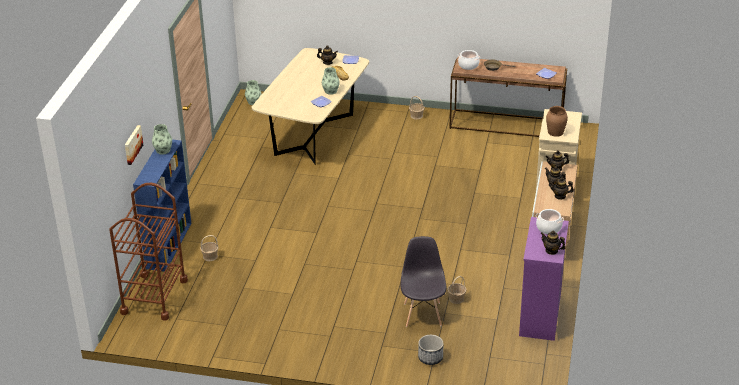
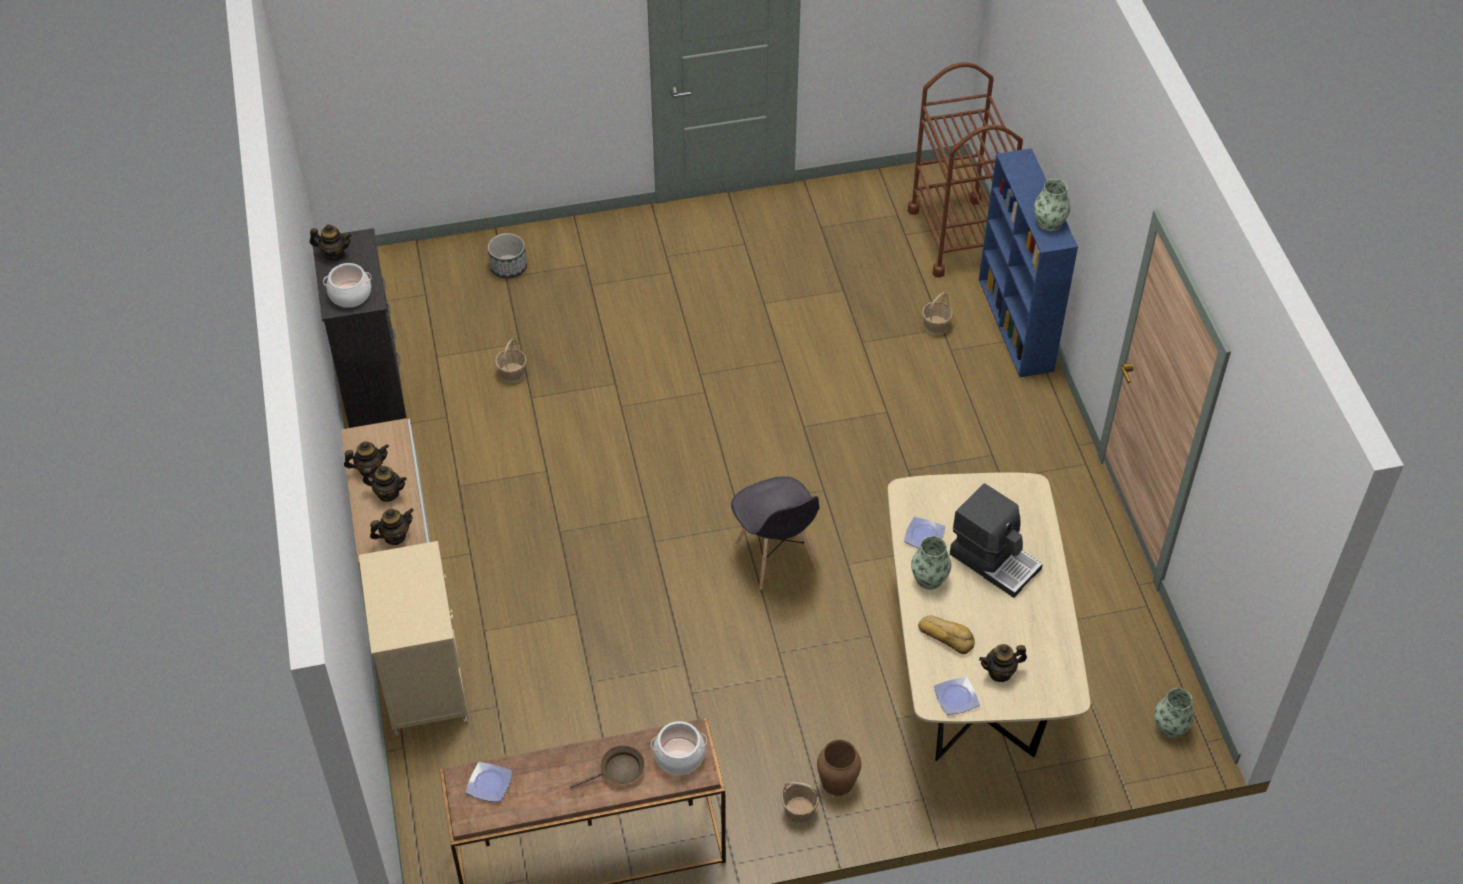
camera: 155 degrees right, 15 degrees up
picture [125,125,143,165] -> none
grey chair [401,236,446,327] -> grey chair moved to [731,476,819,589]
purple dresser [519,217,569,341] -> black dresser [313,228,407,428]
brown vase [546,106,568,137] -> brown vase moved to [817,740,861,796]
none -> coffee machine [950,483,1043,598]

